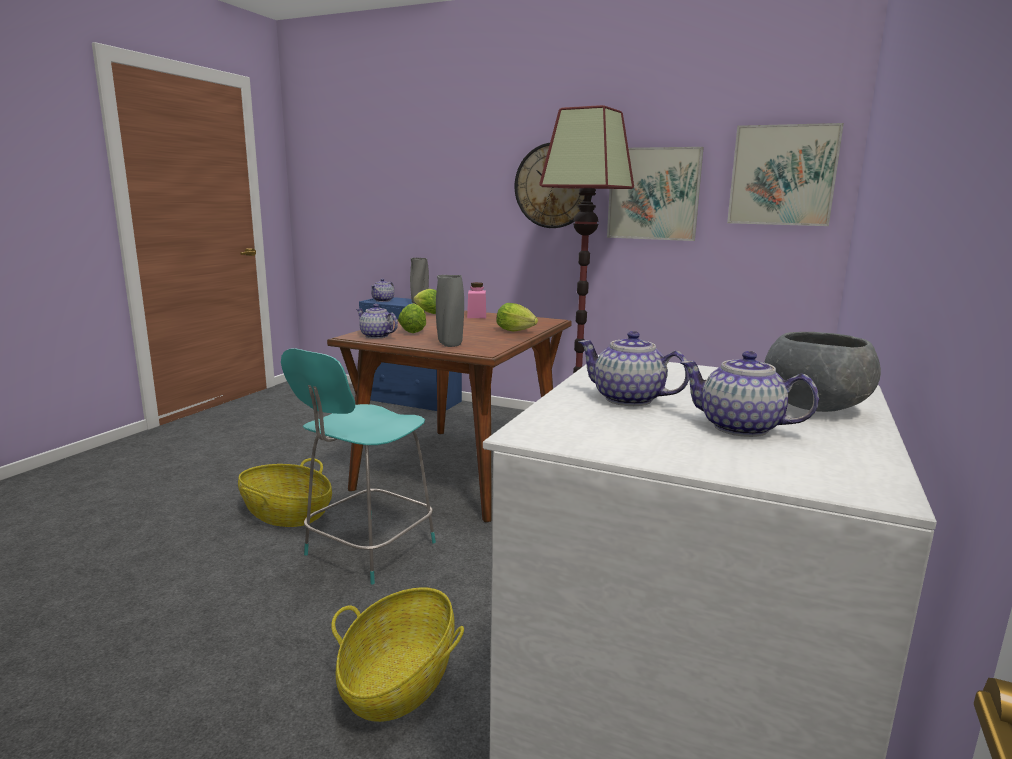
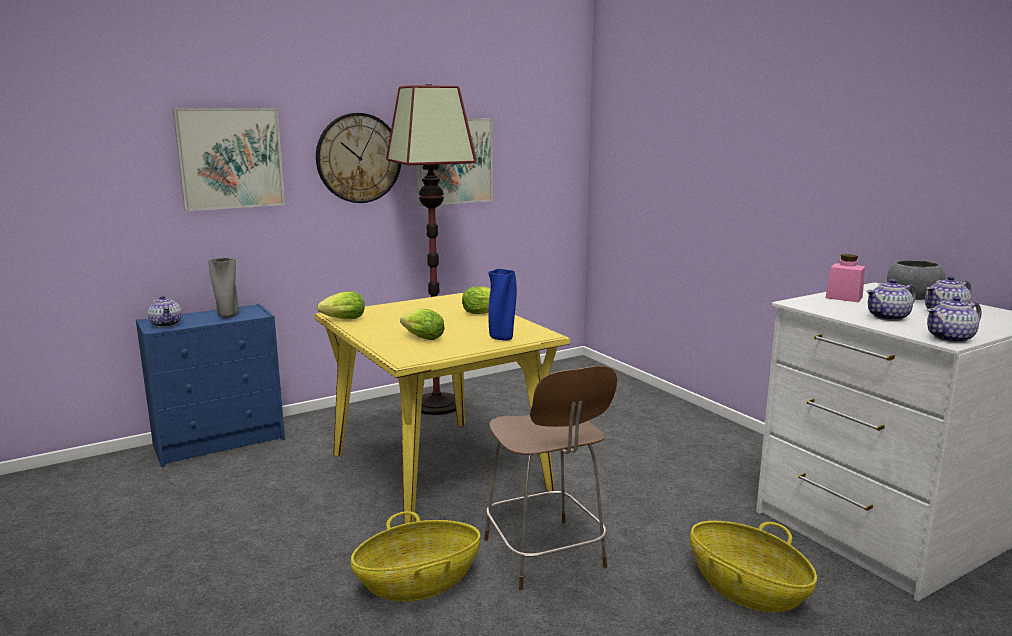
camera: 55 degrees left, 0 degrees up
turquoise chair [281,348,436,584] -> brown chair [484,366,617,590]
brown dining table [327,310,572,522] -> yellow dining table [314,293,570,524]
teapot [356,304,398,338] -> teapot moved to [927,296,982,343]
grey vase [436,275,464,347] -> blue vase [488,269,517,341]
pink jar [467,282,486,318] -> pink jar moved to [826,254,865,302]
picture [727,123,844,226] -> picture moved to [173,108,285,211]

